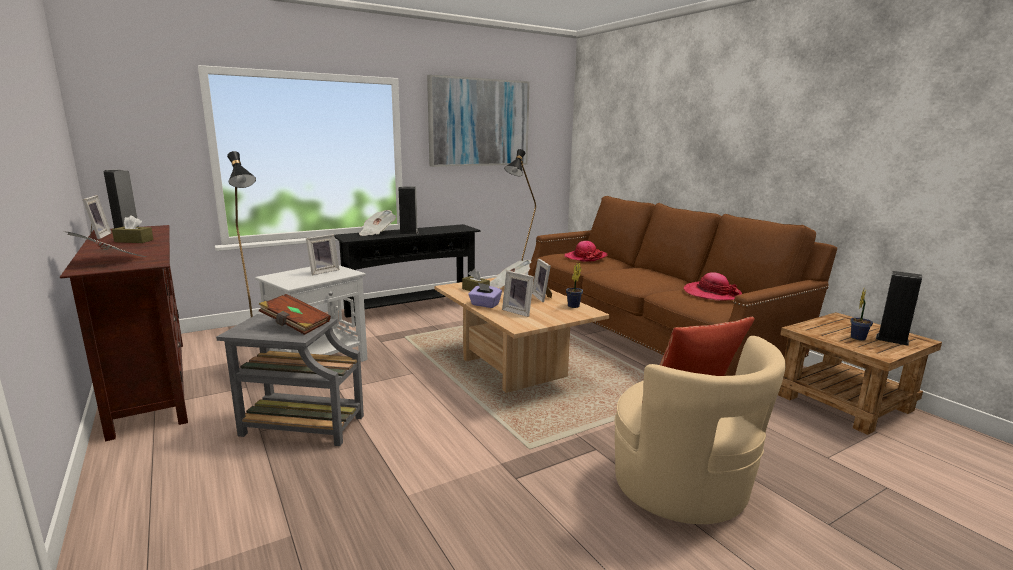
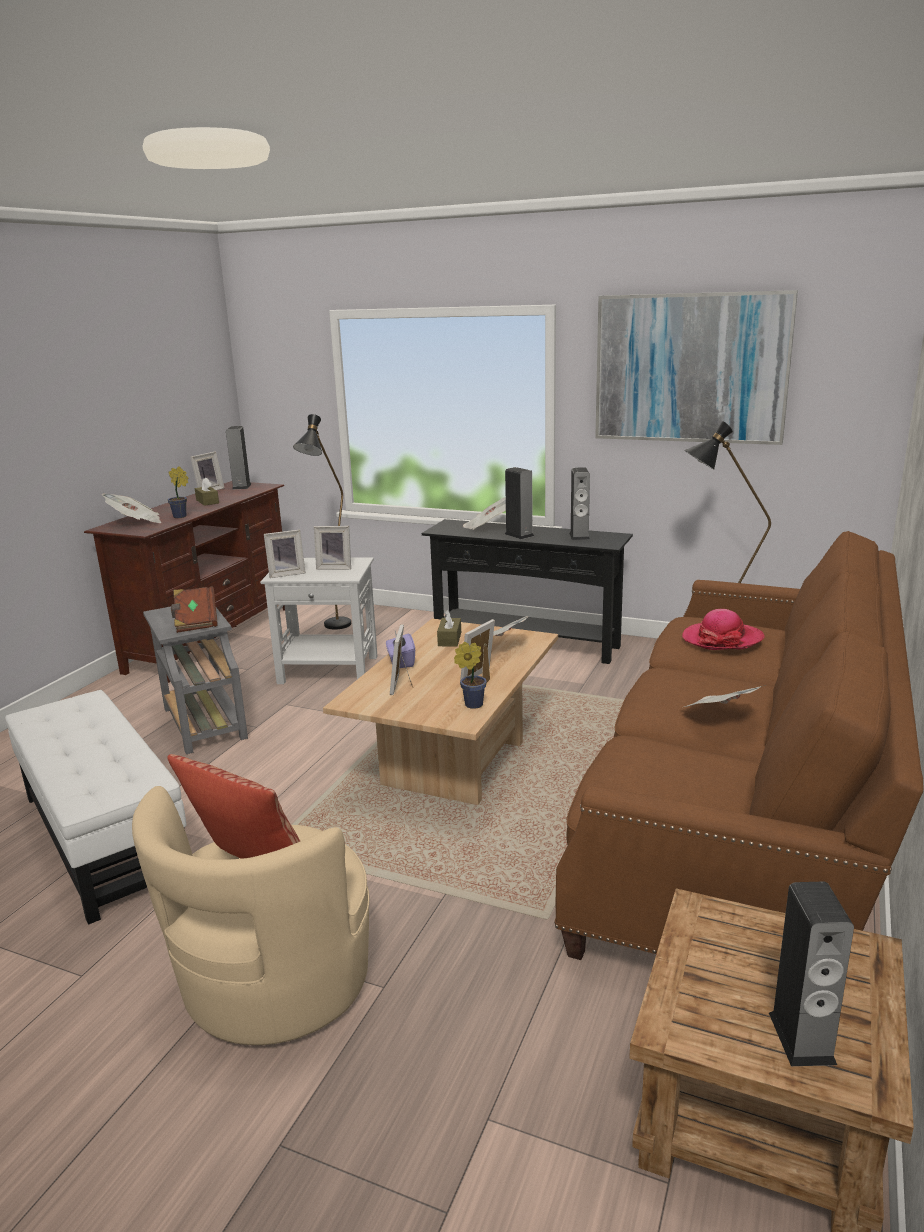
camera: 55 degrees right, 5 degrees up
hat [683,272,742,300] -> none
potted plant [851,289,873,341] -> potted plant moved to [168,466,189,518]
none -> white ottoman [5,690,187,925]
none -> picture frame [264,530,306,578]
none -> speaker [569,467,590,540]
none -> newspaper [684,685,766,707]

